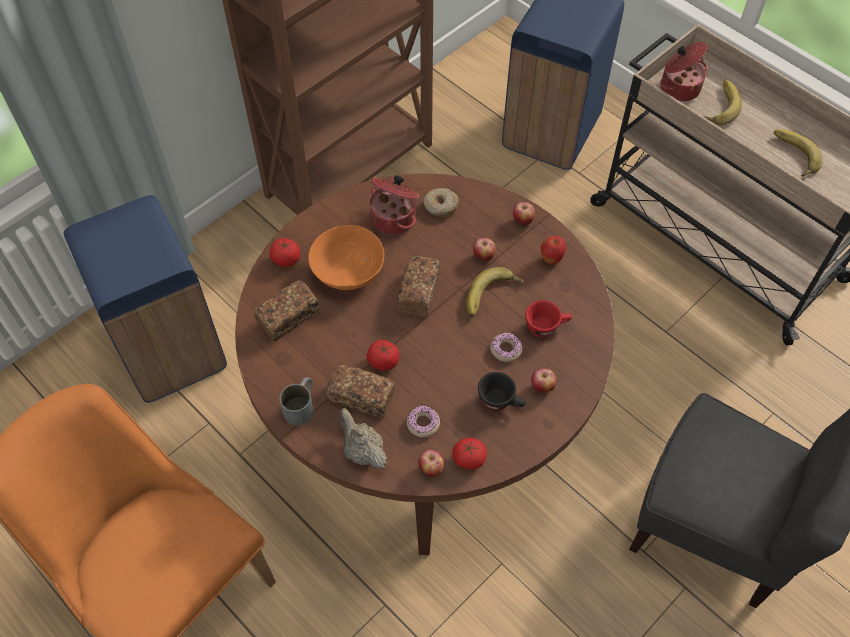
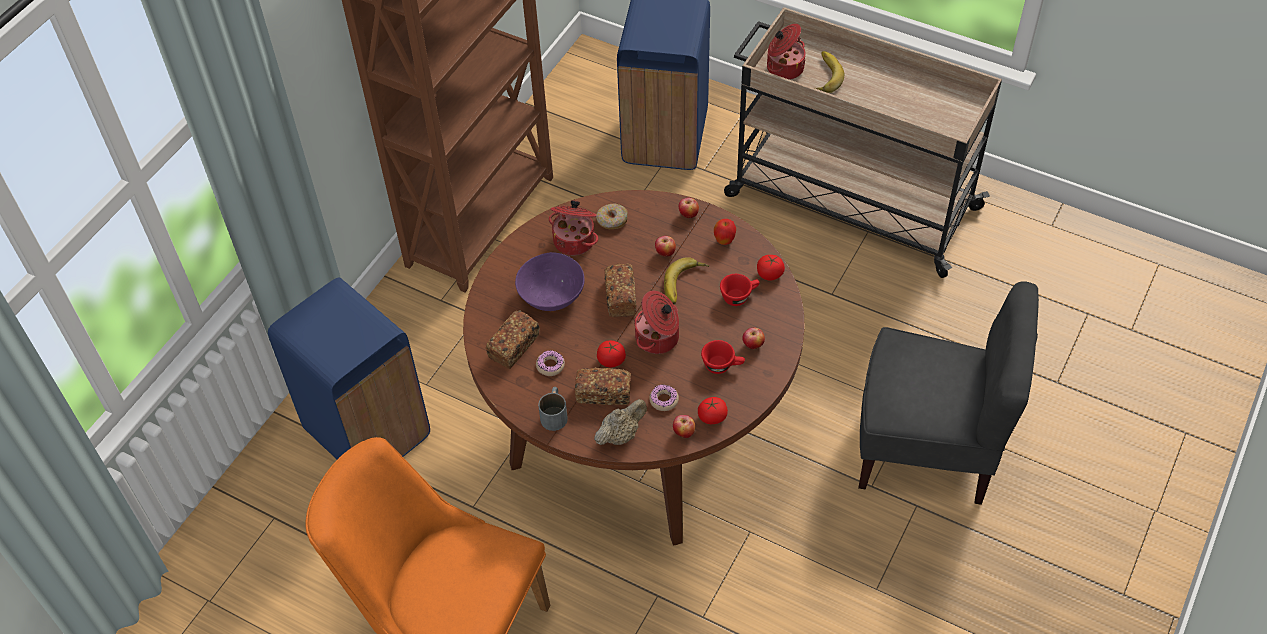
camera: 15 degrees left, 5 degrees down
tomato [269,238,300,267] -> tomato moved to [757,255,785,281]
orange bowl [308,225,384,290] -> purple bowl [515,252,584,311]
beige teapot [339,408,387,469] -> beige teapot turned 105 degrees clockwise [594,399,647,445]
black cup [478,372,526,410] -> red cup [701,340,745,374]
donut [490,333,522,362] -> donut moved to [536,350,565,376]
banana [774,129,823,177] -> none
none -> cooking pot [634,291,679,354]

